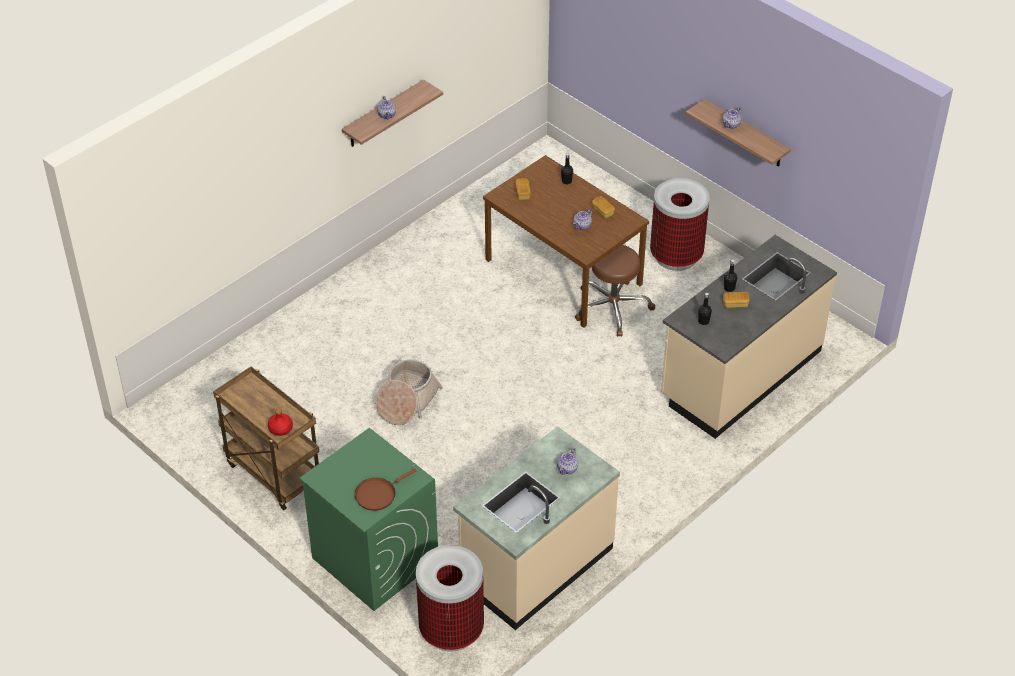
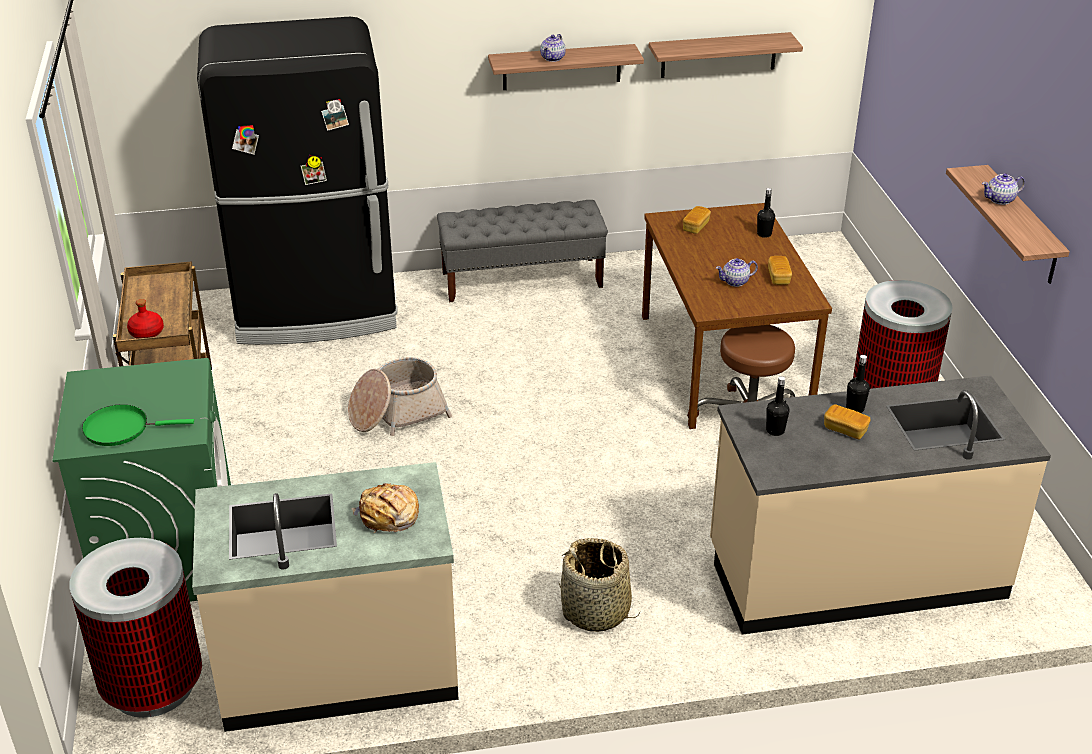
camera: 35 degrees right, 10 degrees down
brown frying pan [355,468,416,511] -> green frying pan [82,404,194,446]
teapot [557,448,578,475] -> bread [351,483,419,533]
none -> black fridge [197,17,398,345]
none -> grey bench [437,200,608,302]
none -> basket [559,538,640,632]
none -> shelf [649,32,803,78]

